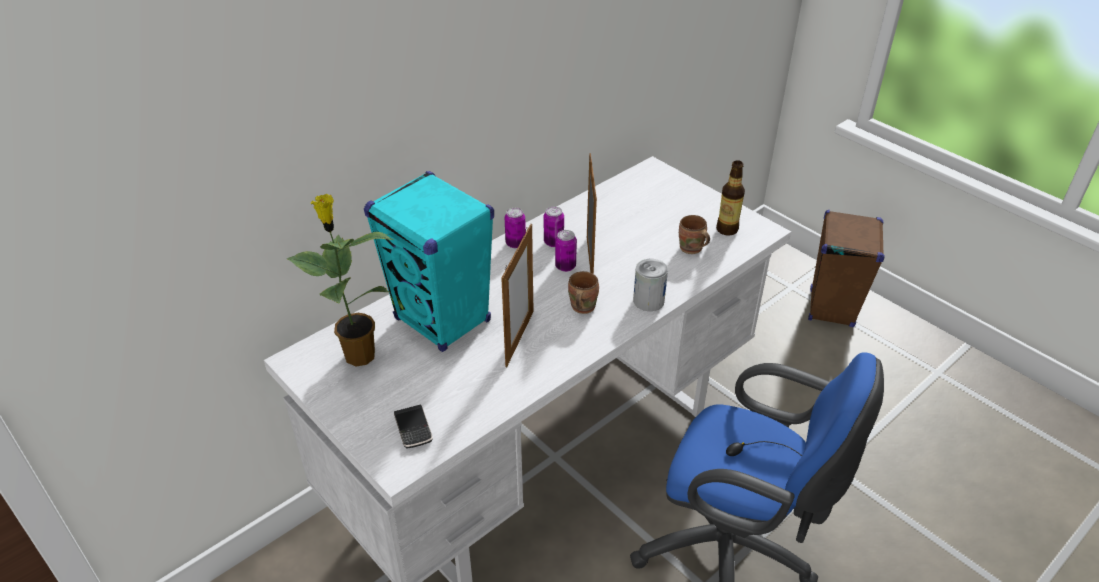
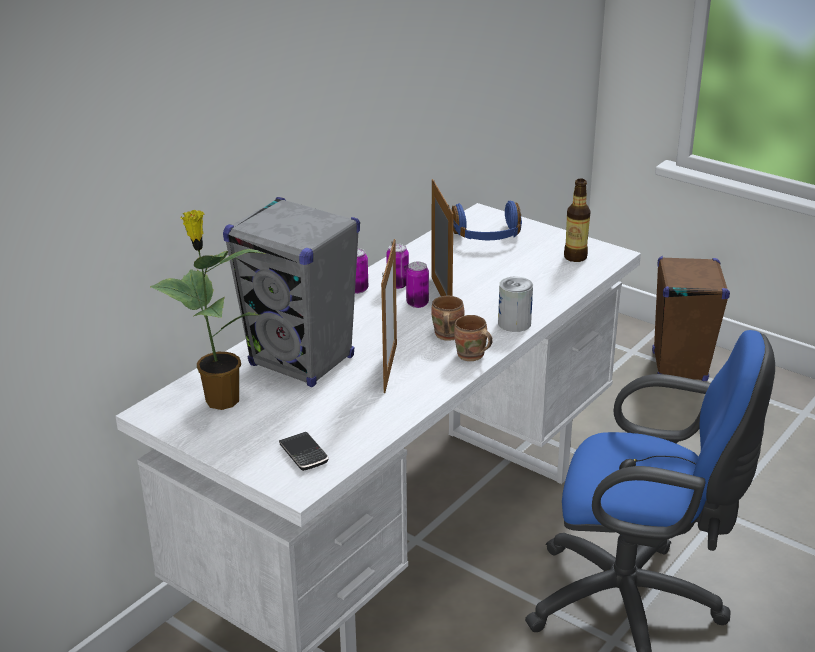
camera: 10 degrees left, 10 degrees down
turquoise speaker [364,171,494,352] -> grey speaker [223,197,360,387]
brown mug [679,215,710,254] -> brown mug moved to [454,315,493,361]
none -> blue headphones [452,201,522,240]

